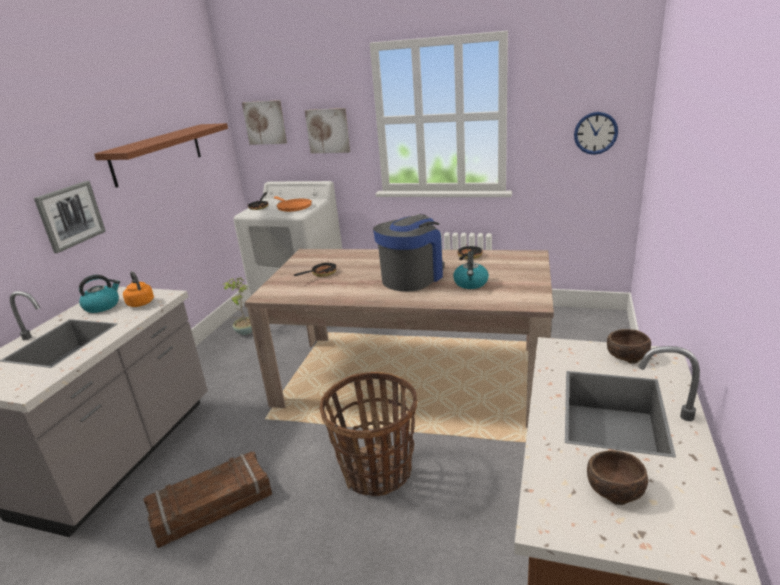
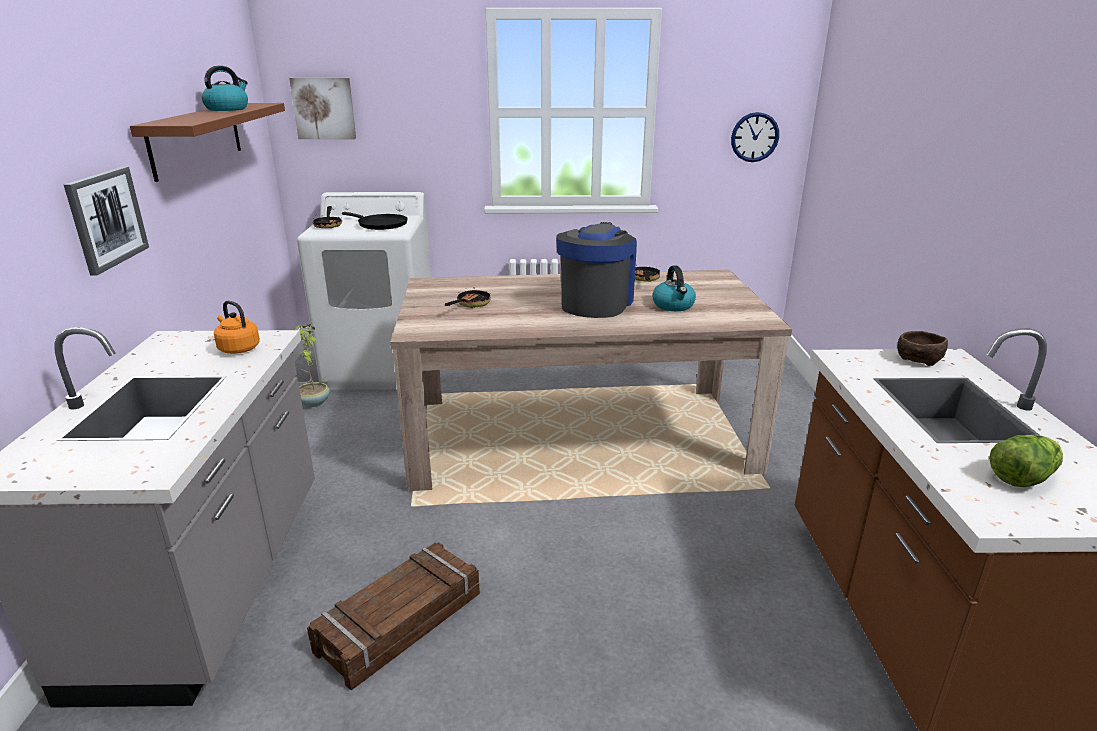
camera: 20 degrees left, 0 degrees up
kettle [79,275,120,313] -> kettle moved to [202,66,248,111]
orange frying pan [274,196,312,212] -> black frying pan [342,212,408,230]
picture [305,108,350,154] -> none
basket [319,372,417,496] -> none
brown bowl [587,450,648,505] -> lettuce [989,435,1063,487]

